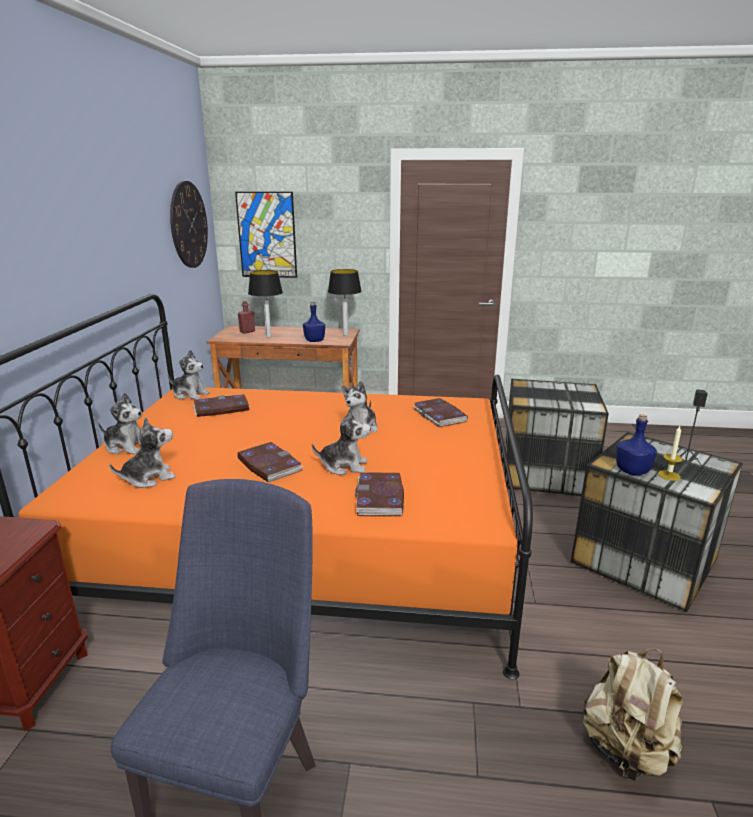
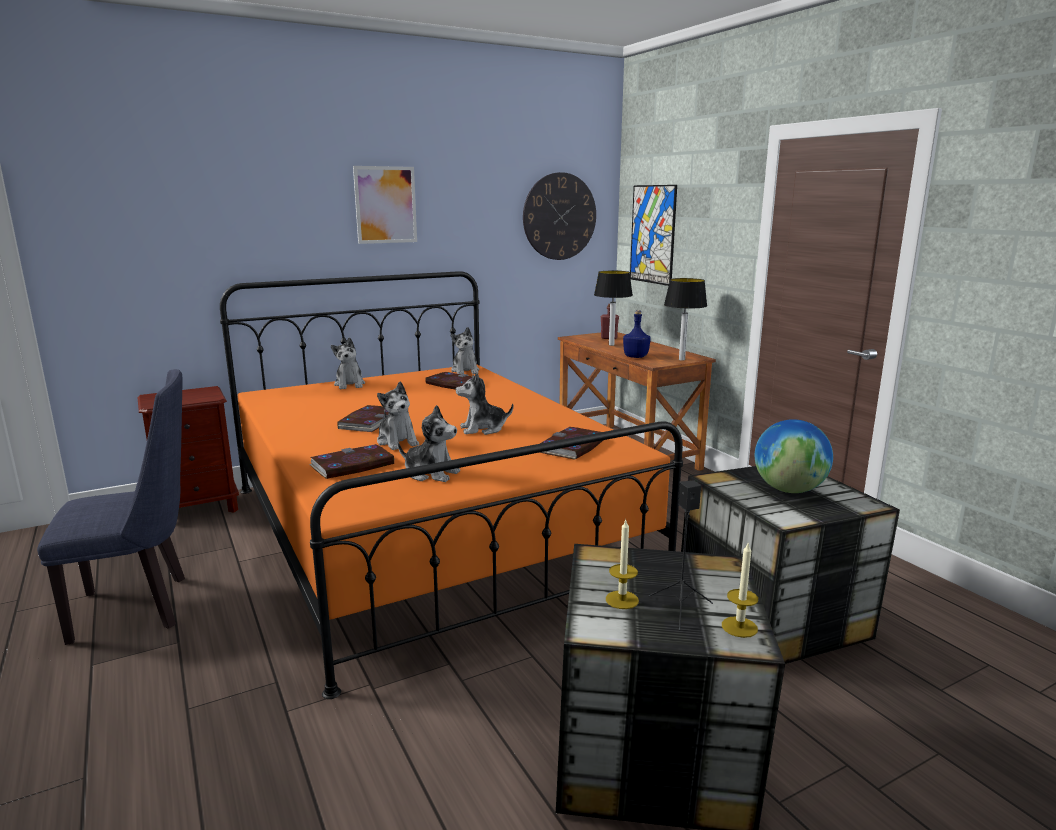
camera: 55 degrees right, 5 degrees down
plush toy [110,417,176,488] -> plush toy moved to [398,405,460,482]
beige backpack [583,648,683,781] -> none
blue bottle [616,414,657,476] -> none
none -> picture [353,166,417,244]
none -> candle [722,543,758,638]
none -> globe [755,419,833,493]

